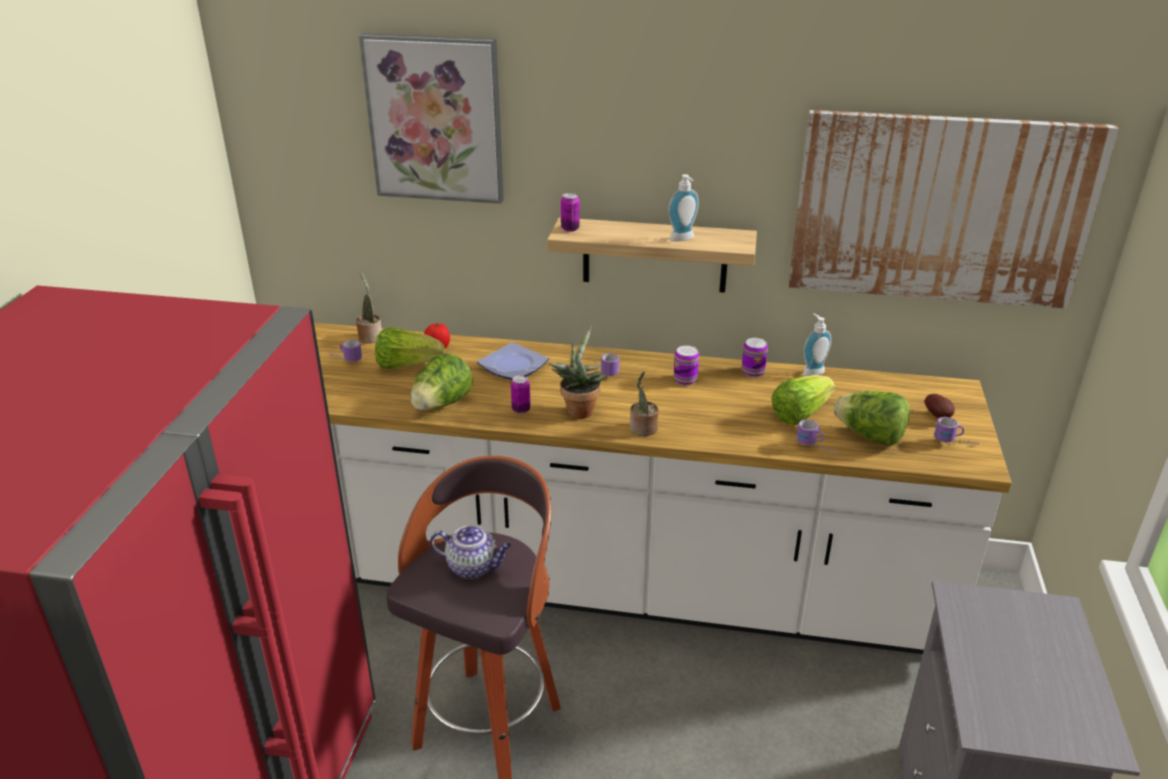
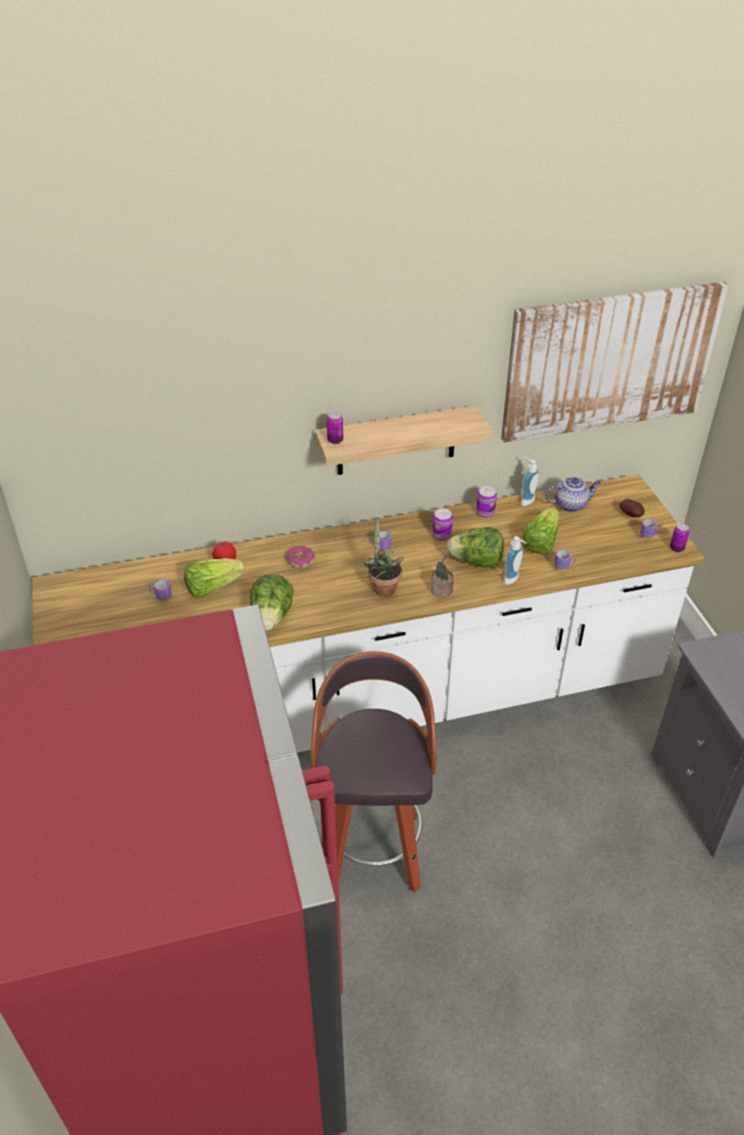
camera: 25 degrees left, 10 degrees up
potted plant [356,272,382,344] -> none
picture [359,33,504,204] -> none
teapot [430,525,511,579] -> teapot moved to [545,477,601,512]
plate [477,342,549,380] -> donut [286,545,315,568]
can [511,375,531,413] -> can moved to [670,523,690,552]
soap dispenser [668,174,699,242] -> soap dispenser moved to [504,536,526,585]
lettuce [834,391,910,446] -> lettuce moved to [447,527,504,568]

